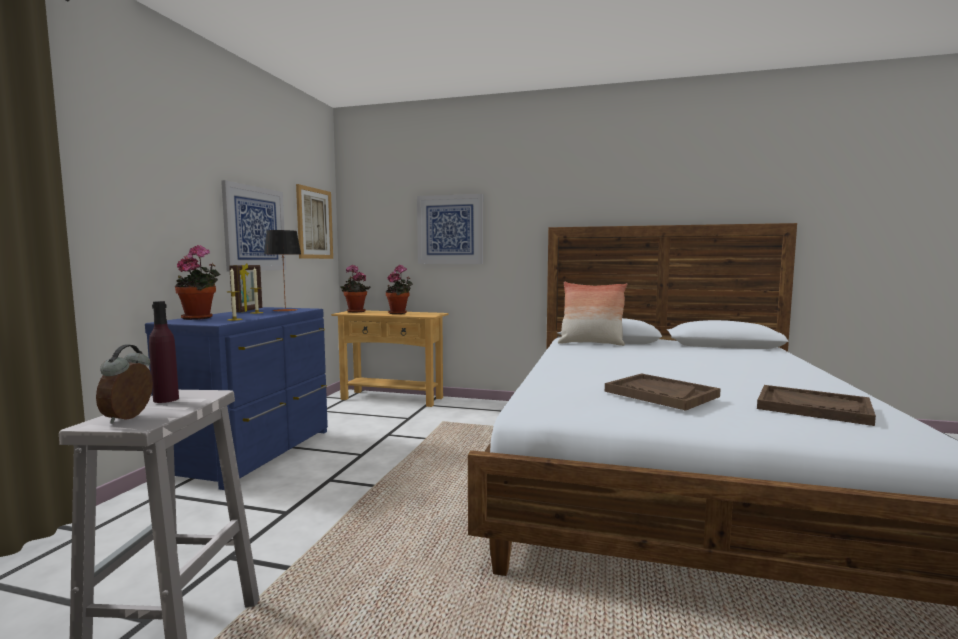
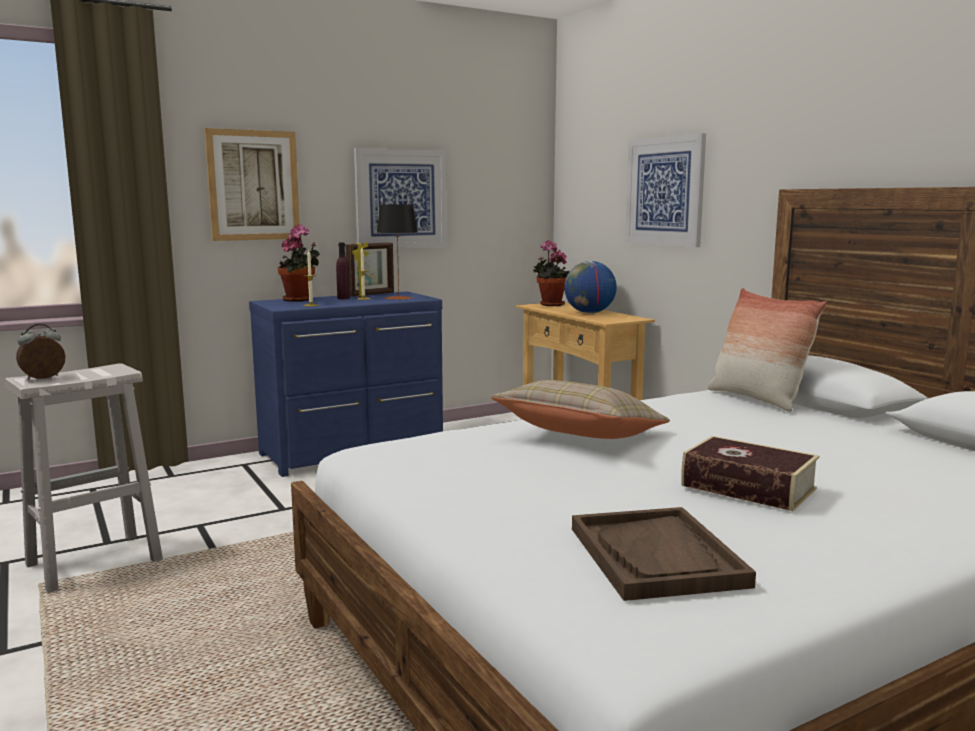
camera: 45 degrees right, 5 degrees up
purple bottle [149,301,179,403] -> purple bottle moved to [336,243,350,299]
picture [296,184,333,259] -> picture moved to [204,128,300,241]
potted plant [386,265,413,314] -> globe [564,261,617,313]
brown tray [605,373,721,411] -> none
none -> beige pillow [491,380,670,439]
none -> book [681,436,820,511]

